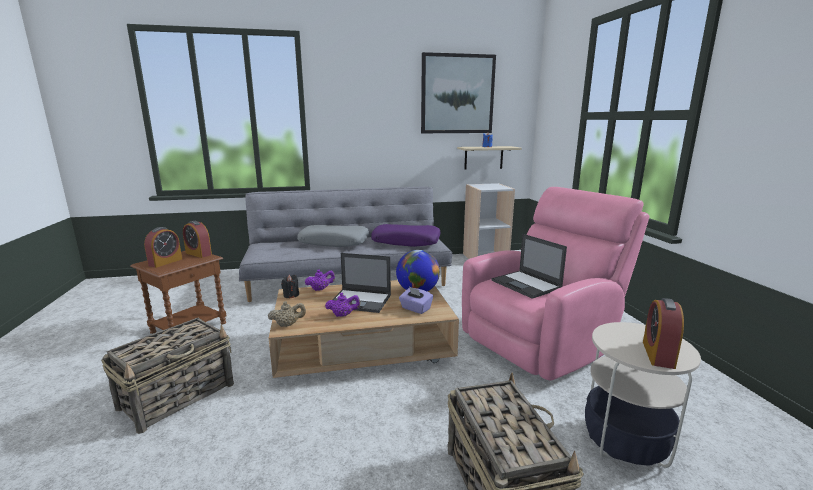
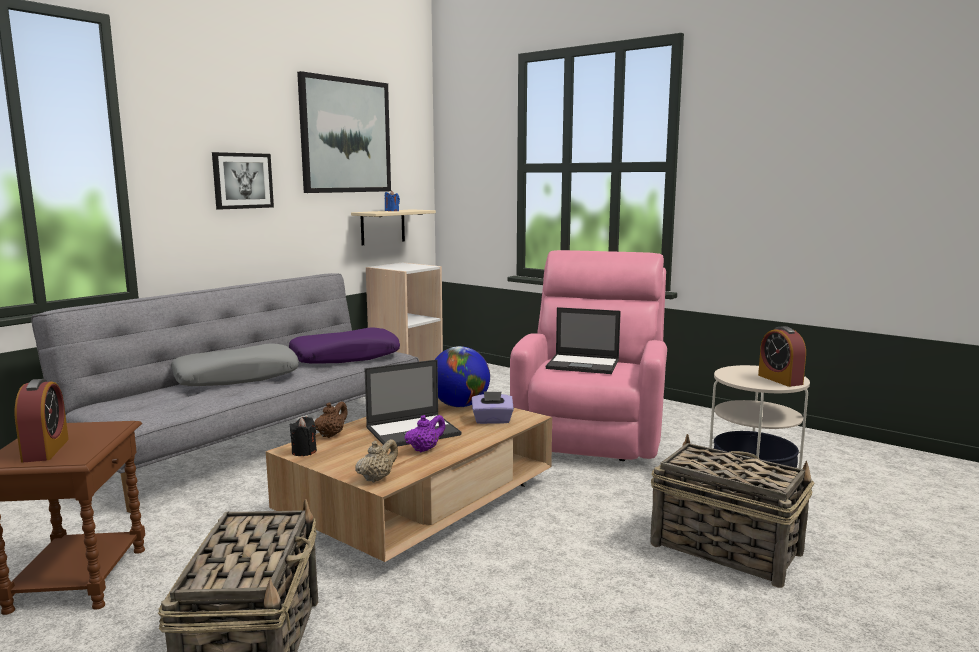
camera: 40 degrees left, 5 degrees down
alarm clock [183,221,212,258] -> none
purple teapot [305,269,335,291] -> brown teapot [314,401,348,438]
none -> picture [212,152,274,210]

